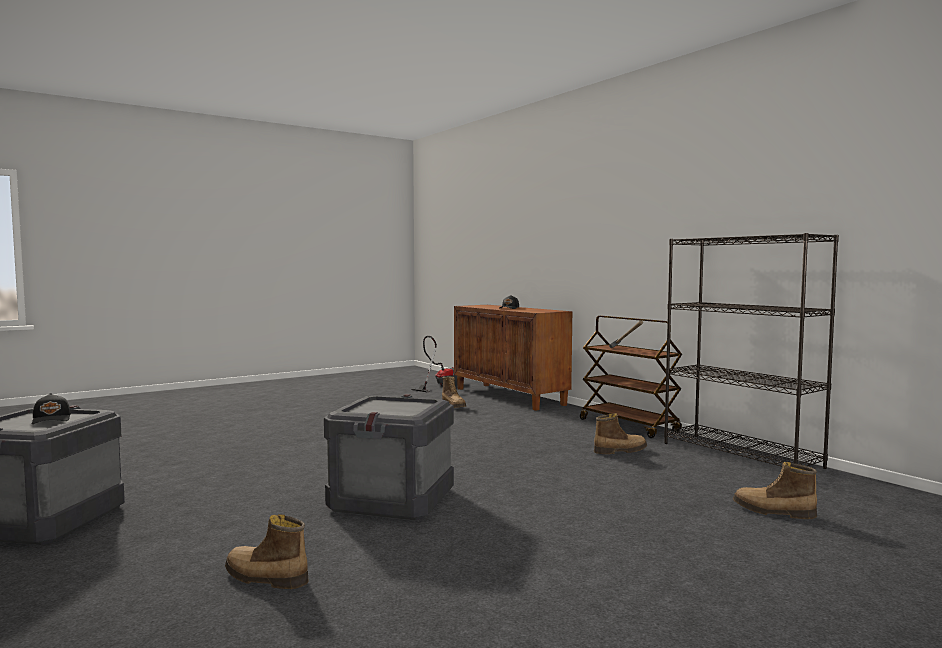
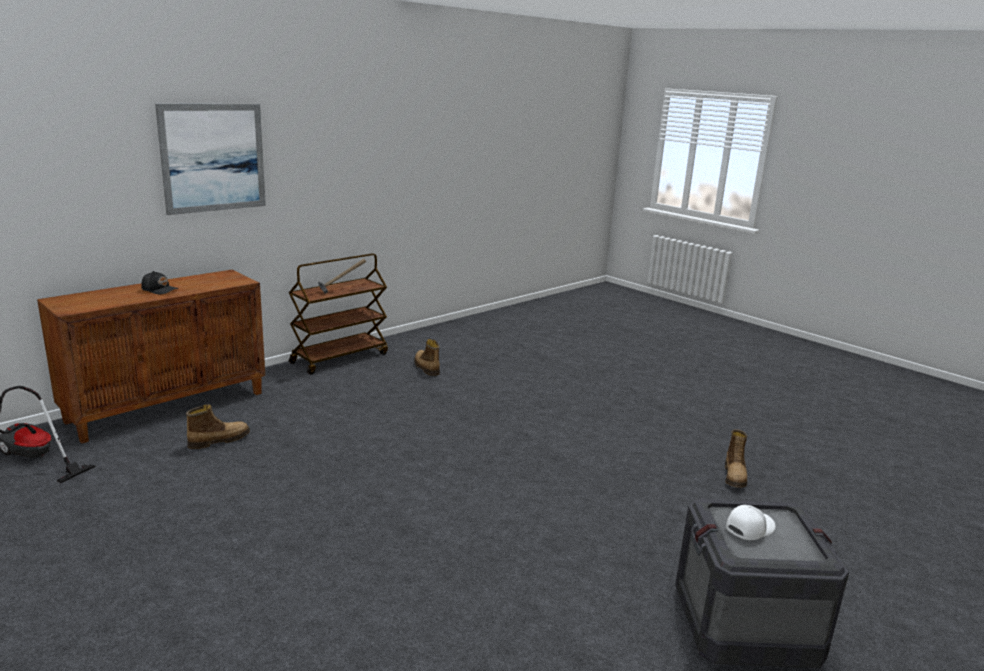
camera: 100 degrees left, 15 degrees up
black cap [32,393,71,424] -> white cap [726,505,776,540]
crate [324,394,454,520] -> none
black bookcase [664,233,839,469] -> none
boot [733,462,817,519] -> none
none -> picture [155,104,266,215]

